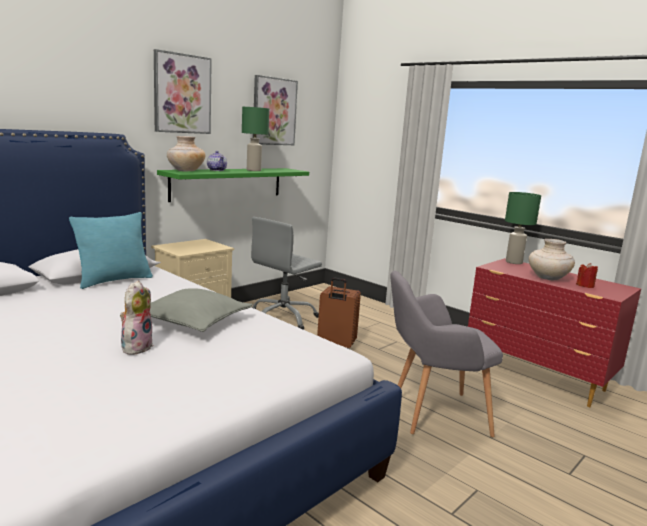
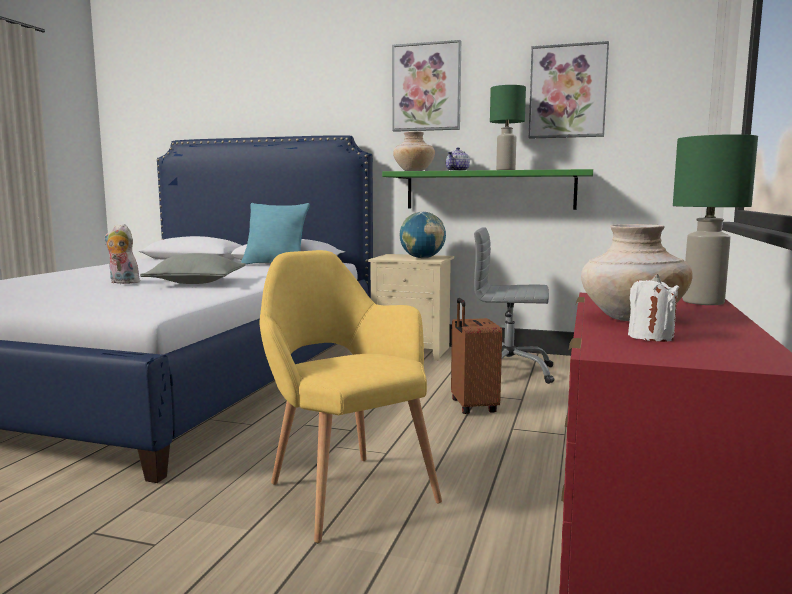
camera: 65 degrees right, 5 degrees down
plush toy [120,281,154,355] -> plush toy turned 150 degrees counterclockwise [105,224,140,284]
grey armchair [390,271,503,437] -> yellow armchair [259,250,442,543]
red candle [576,263,598,288] -> white candle [628,274,679,342]
none -> globe [399,212,446,258]

